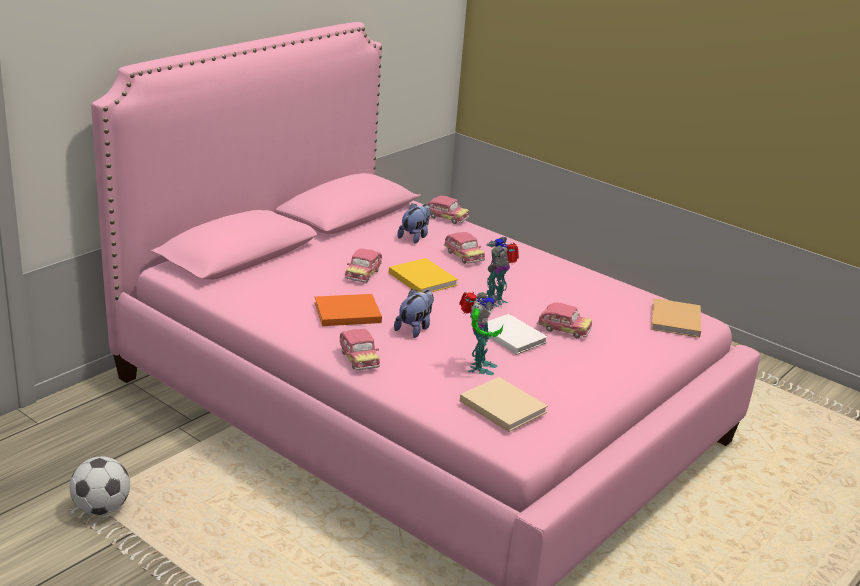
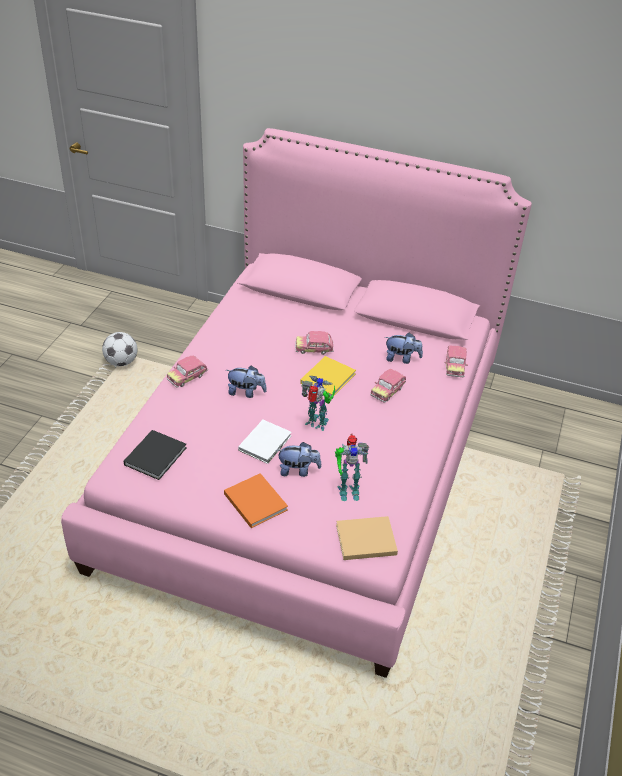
camera: 70 degrees right, 15 degrees up
orange book [314,294,382,326] -> orange book moved to [224,473,288,528]
toy robot [459,292,503,375] -> toy robot moved to [335,434,369,501]
beige book [460,377,548,432] -> black book [123,430,187,480]
toy car [537,303,592,338] -> plush toy [277,442,321,477]

